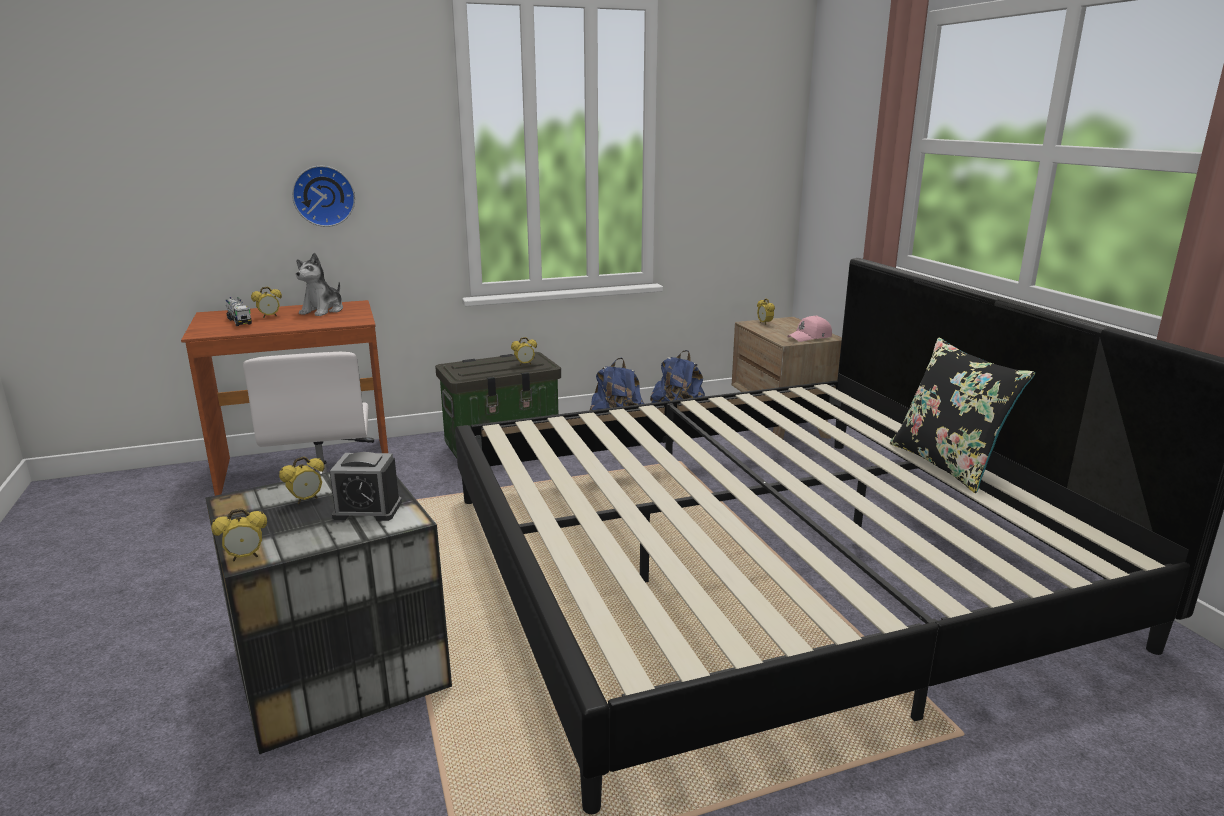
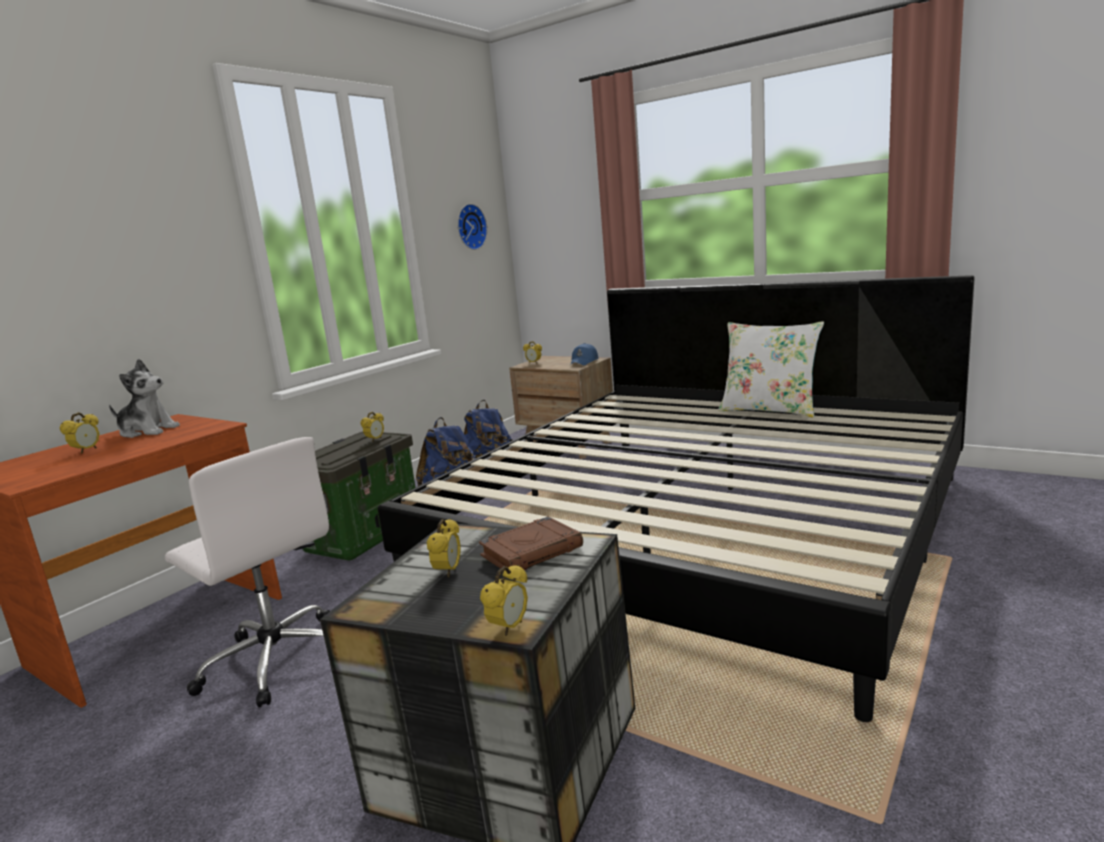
camera: 35 degrees left, 5 degrees down
toy truck [226,297,252,326] -> none
wall clock [292,166,355,227] -> wall clock moved to [458,204,487,250]
plush toy [296,253,343,316] -> plush toy turned 60 degrees counterclockwise [109,359,180,438]
alarm clock [330,452,402,521] -> brown book [479,516,583,570]
pink cap [787,315,832,342] -> blue cap [571,343,598,365]
black pillow [890,338,1035,493] -> white pillow [718,321,824,418]

